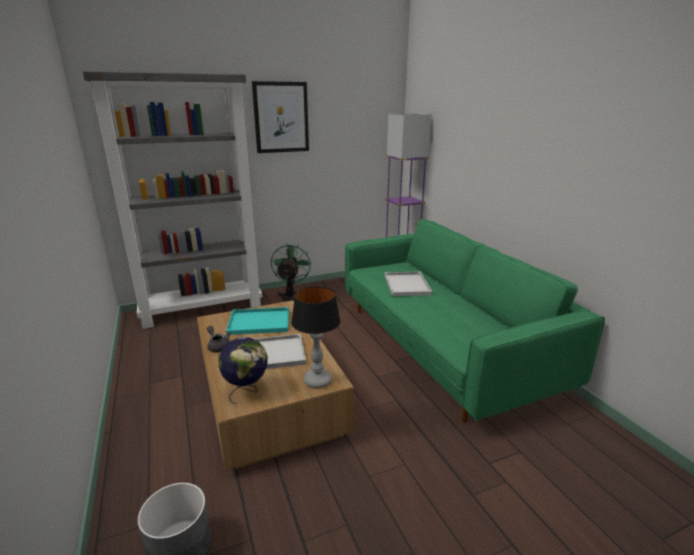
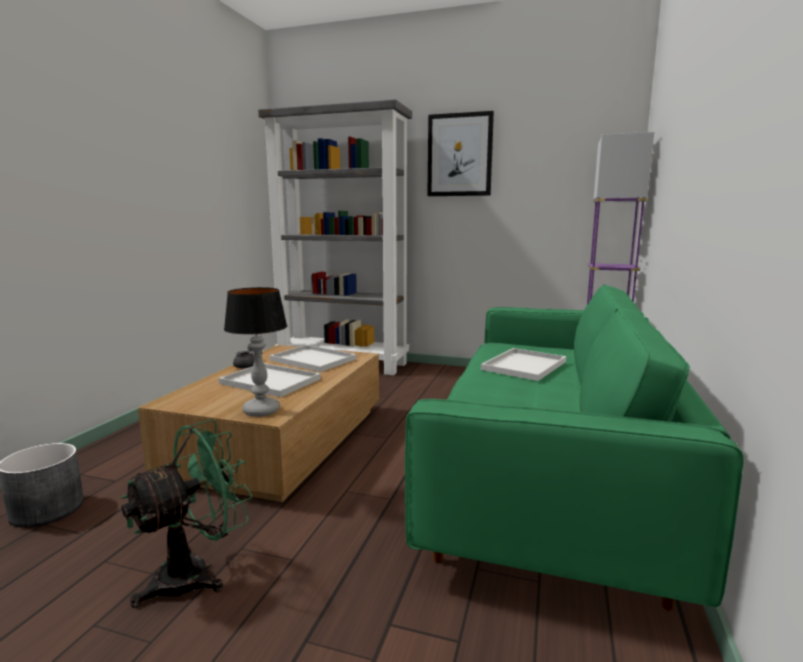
camera: 40 degrees right, 10 degrees down
globe [218,337,268,405] -> none
turquoise tray [226,307,289,335] -> white tray [270,345,356,372]
green fan [271,243,311,301] -> green fan moved to [121,419,253,608]

